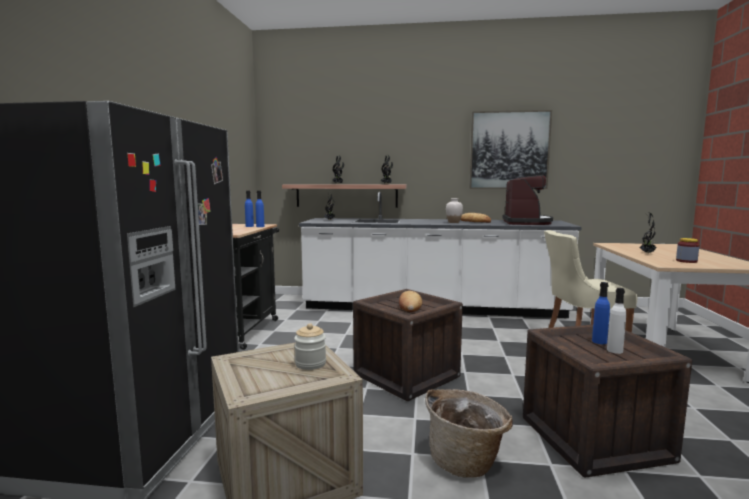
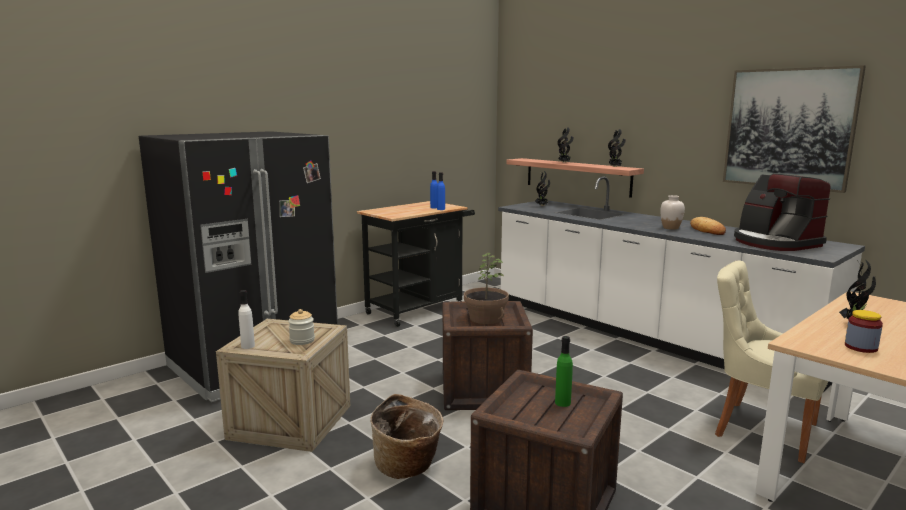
camera: 40 degrees right, 5 degrees up
bread [399,291,422,312] -> potted plant [464,253,509,324]
coffee machine [503,175,553,225] -> coffee machine turned 105 degrees clockwise [734,173,831,251]
blue bottle [592,282,610,344] -> green bottle [555,336,573,407]
white bottle [607,288,626,354] -> white bottle moved to [238,290,255,349]

